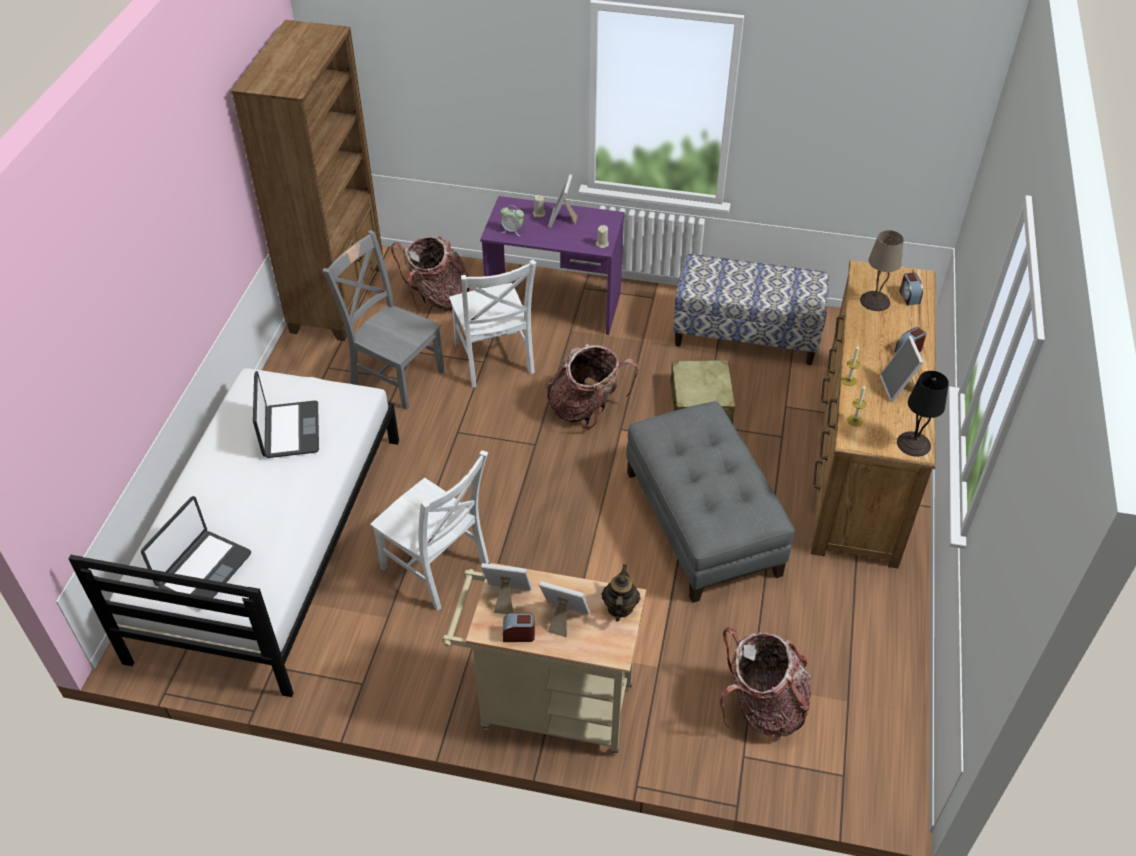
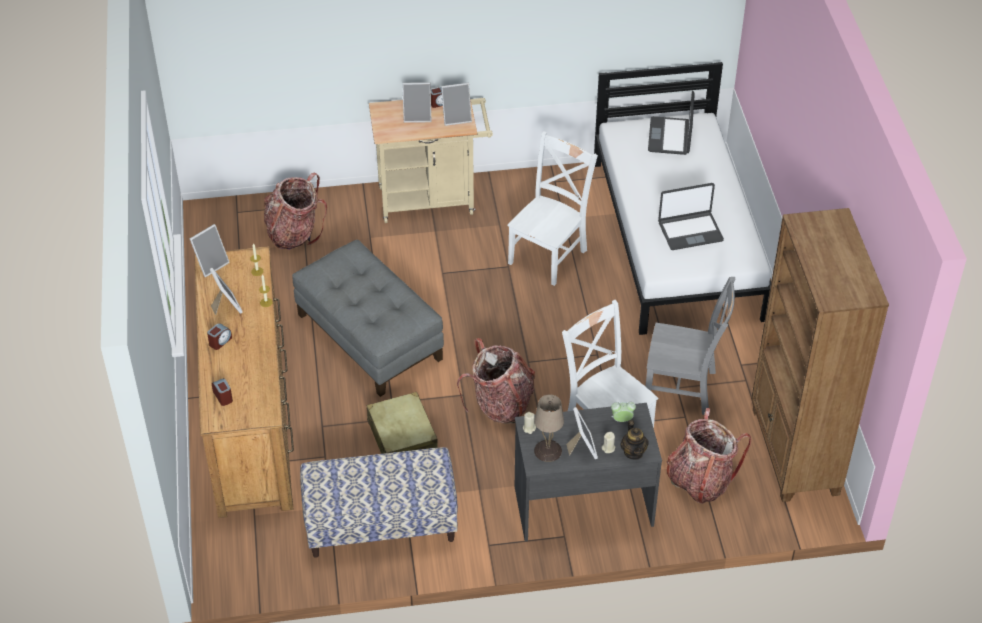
camera: 160 degrees right, 0 degrees up
laptop [253,371,319,458] -> laptop turned 75 degrees counterclockwise [658,183,724,250]
white chair [370,450,489,611] -> white chair turned 105 degrees clockwise [507,131,598,286]
purple desk [480,196,624,335] -> grey desk [515,403,662,542]
teapot [602,564,640,622] -> teapot moved to [620,420,649,460]
beige table lamp [860,230,904,311] -> beige table lamp moved to [534,395,564,462]
black table lamp [897,371,949,457] -> picture frame [190,224,230,277]

